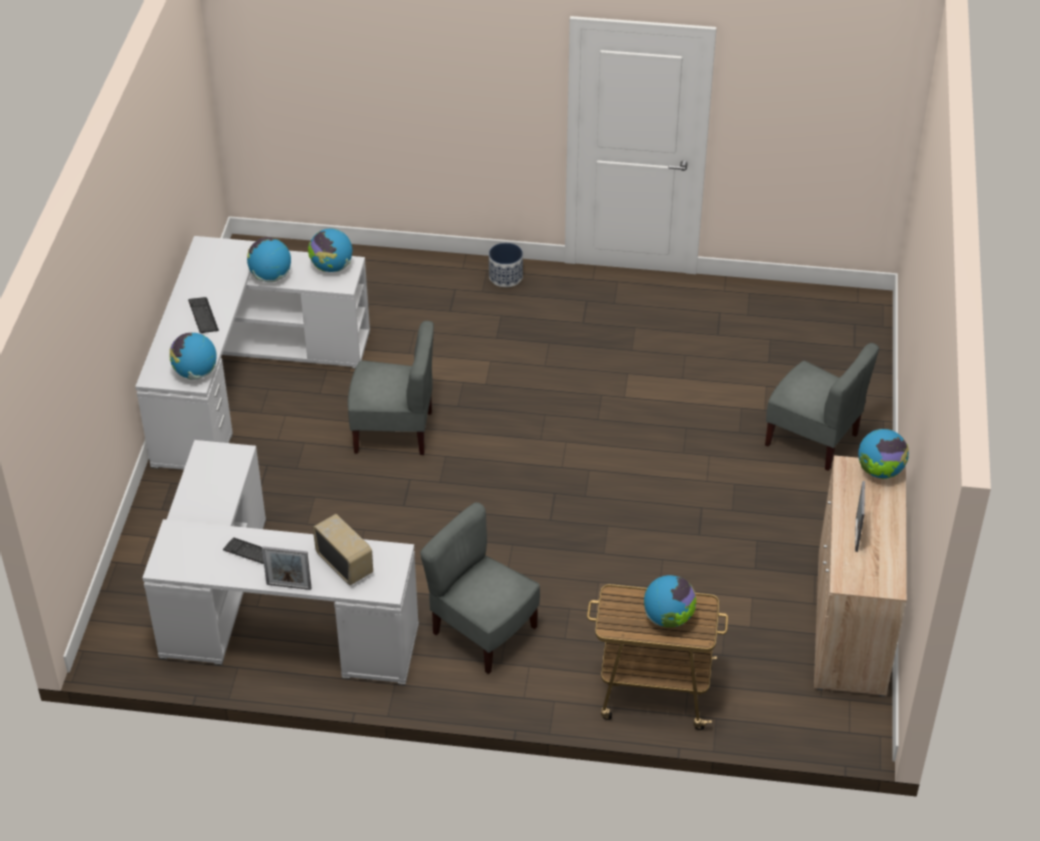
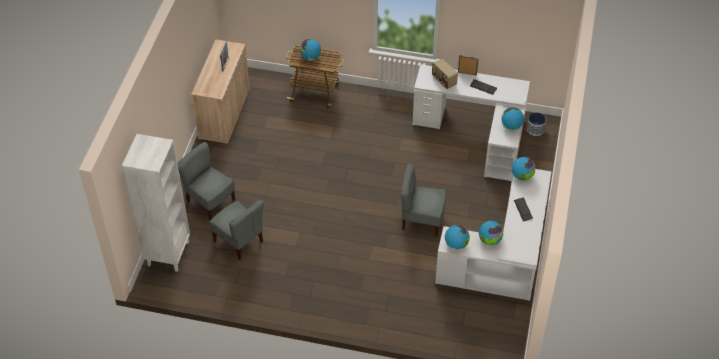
camera: 175 degrees left, 5 degrees up
grey chair [420,502,540,674] -> grey chair moved to [210,200,264,260]
planter [489,243,523,287] -> planter moved to [527,112,546,136]
globe [858,429,909,479] -> globe moved to [501,107,524,131]
none -> white bookcase [122,134,190,272]

